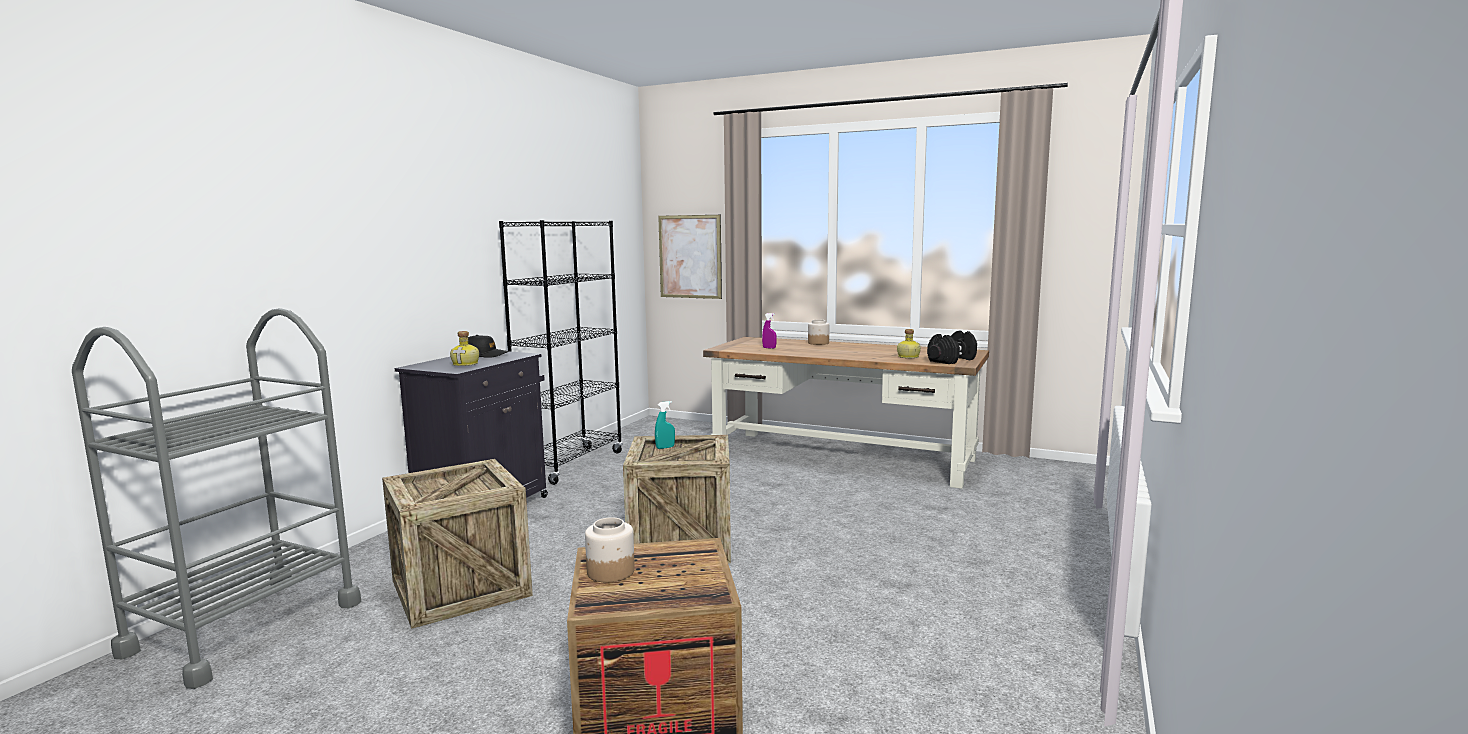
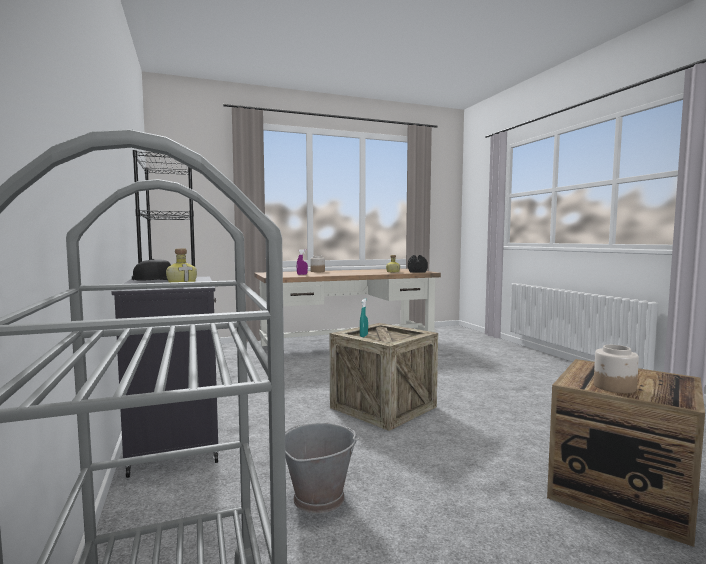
camera: 45 degrees left, 5 degrees down
crate [382,459,533,629] -> grey bucket [285,423,360,514]
picture [658,215,722,299] -> none

